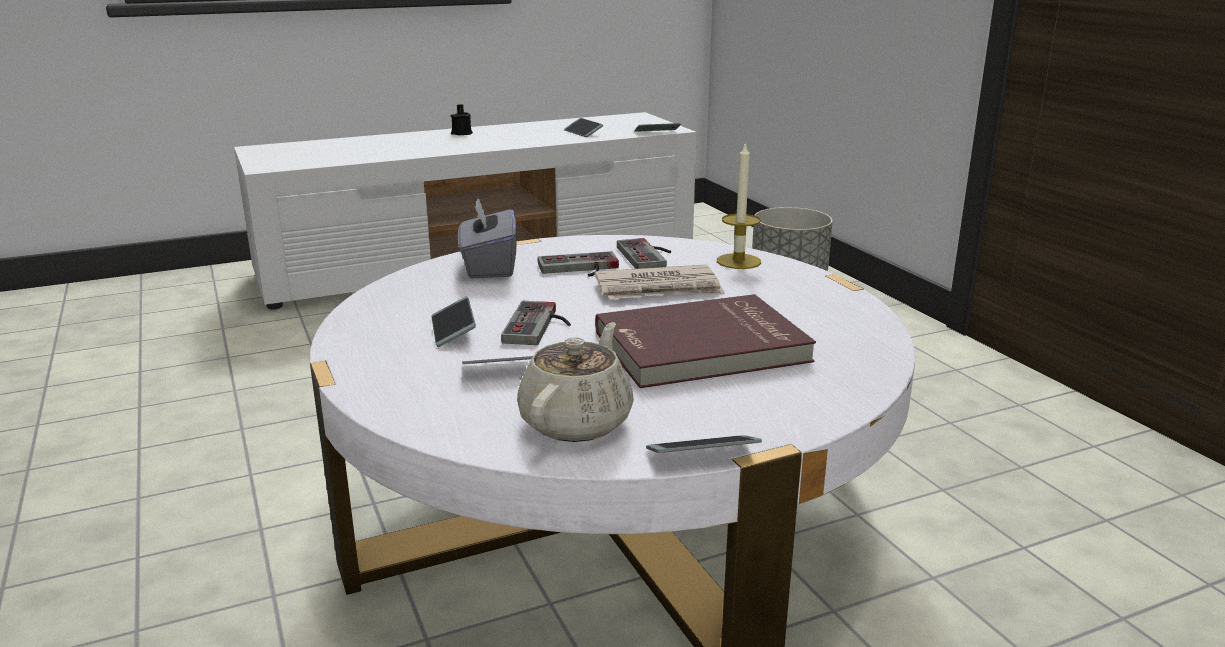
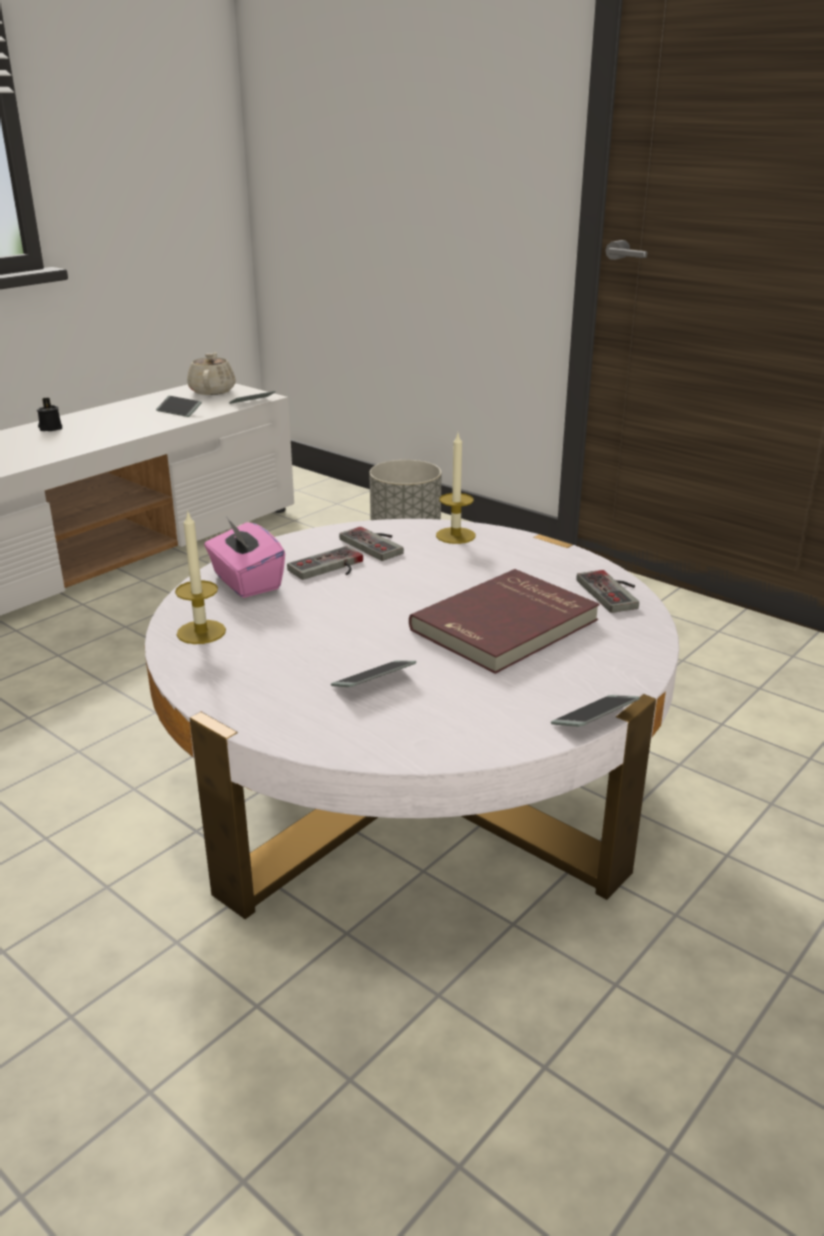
camera: 25 degrees left, 5 degrees up
phone [431,297,476,347] -> none
grey tissue box [458,197,517,278] -> pink tissue box [204,516,285,598]
game controller [501,301,571,345] -> game controller moved to [577,570,639,613]
beige teapot [517,322,634,442] -> beige teapot moved to [187,352,236,395]
newspaper [594,265,725,299] -> none
none -> candle [175,510,226,644]

